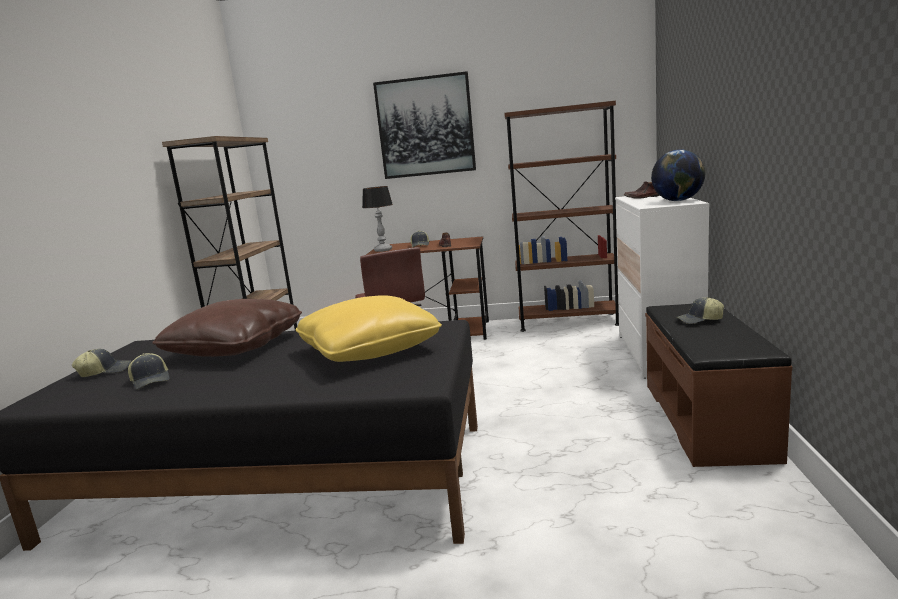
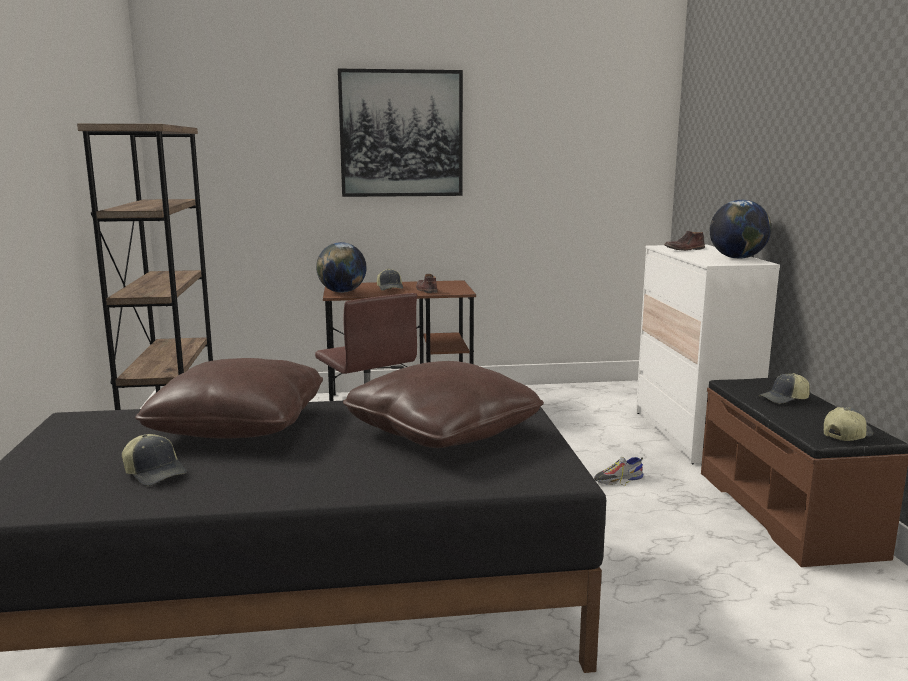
camera: 15 degrees left, 0 degrees up
cap [72,349,131,377] -> cap moved to [824,407,873,441]
yellow pillow [296,295,442,362] -> brown pillow [343,361,544,448]
table lamp [362,186,393,252] -> globe [316,242,367,293]
brown bookcase [504,101,619,332] -> none
none -> shoe [594,457,643,486]

